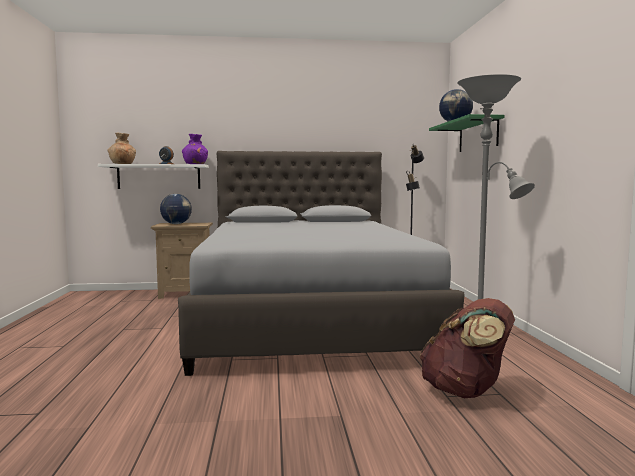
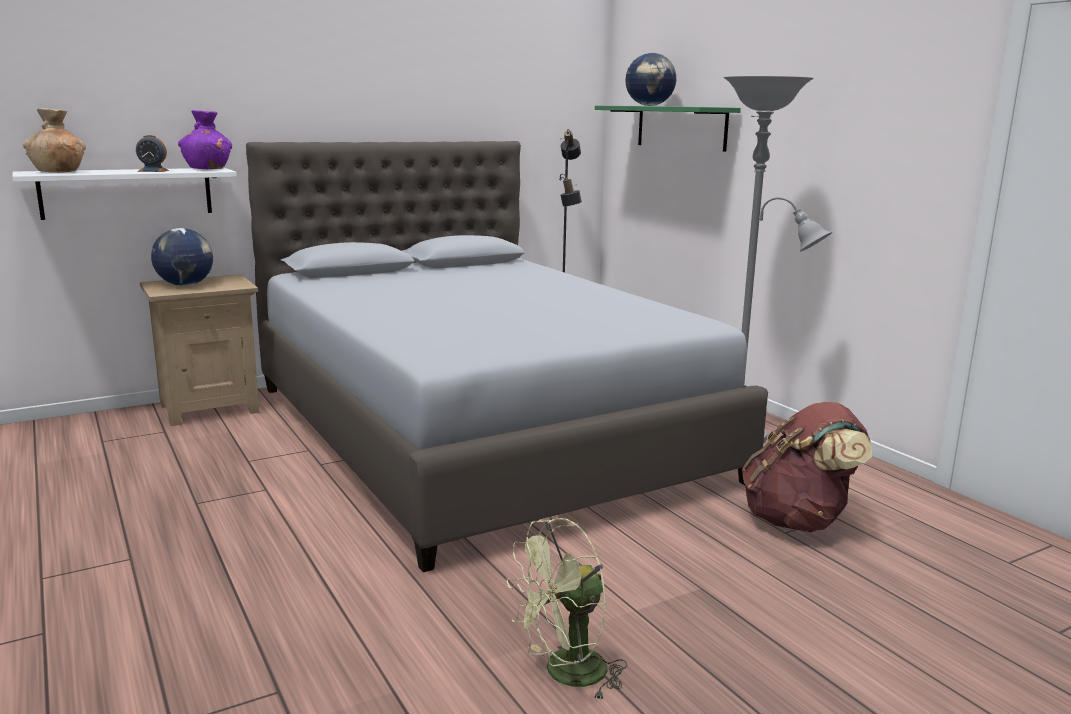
camera: 25 degrees left, 10 degrees up
none -> green fan [507,518,627,702]

